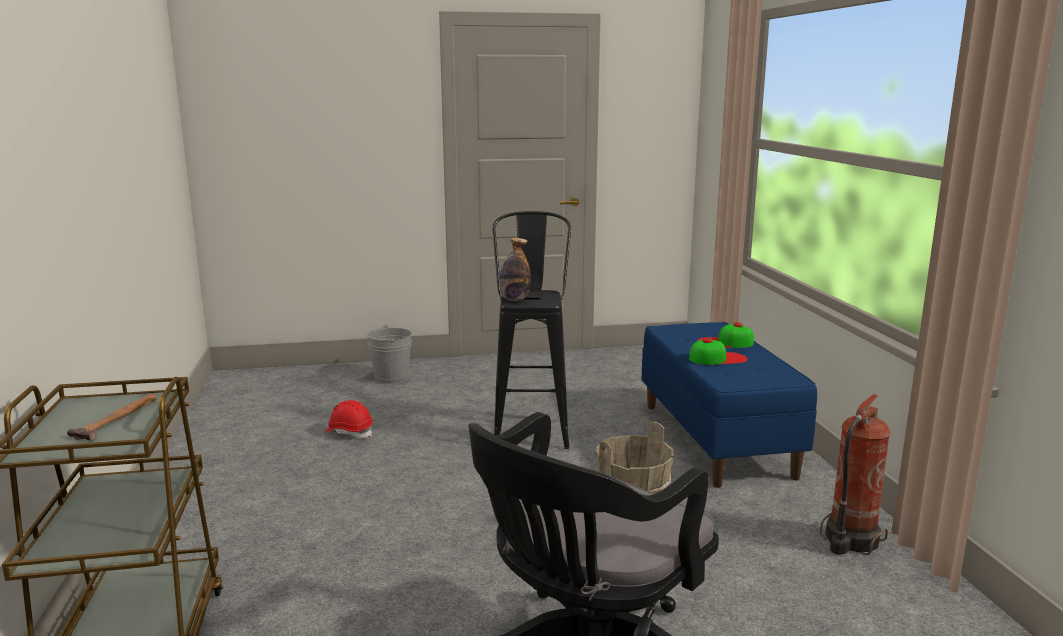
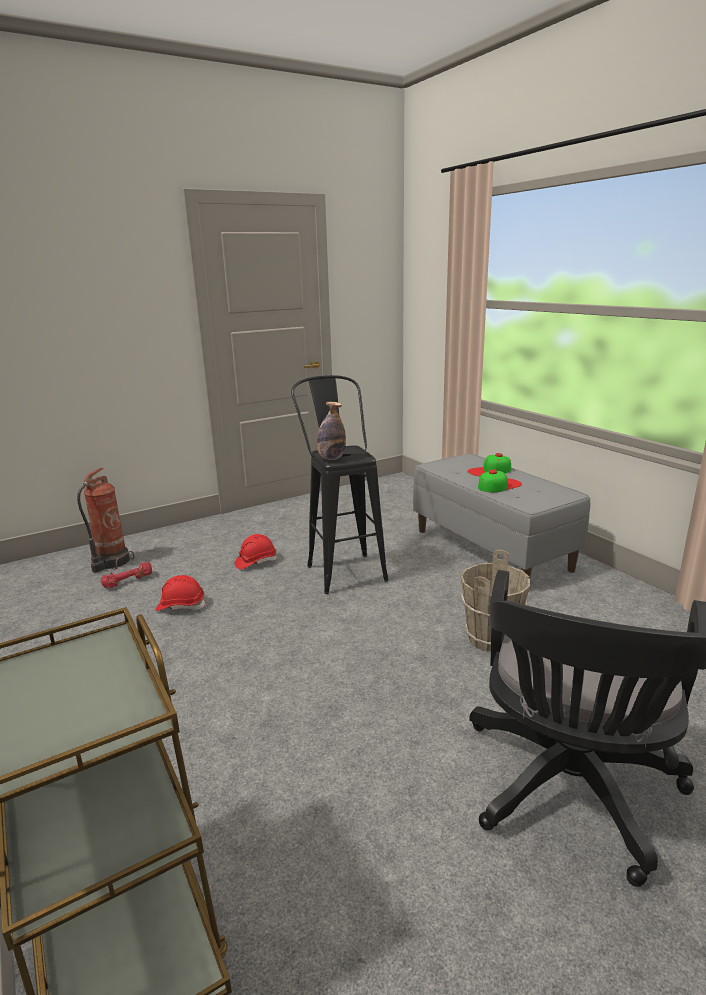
camera: 20 degrees left, 5 degrees up
hammer [67,394,157,440] -> none
grey bucket [366,324,412,384] -> none
blue bench [642,322,817,488] -> grey bench [413,453,590,577]
fire extinguisher [820,394,891,555] -> fire extinguisher moved to [77,468,134,572]
none -> red dumbbell [101,562,152,588]
none -> red hard hat [235,534,277,570]

